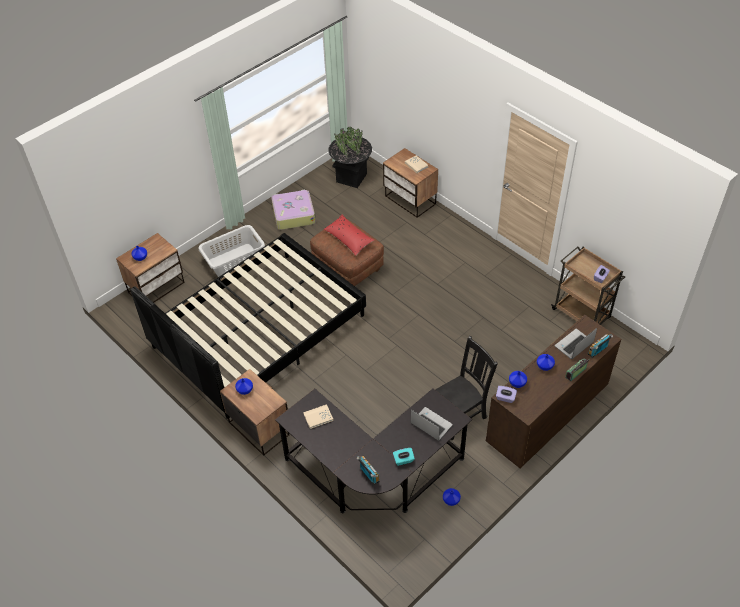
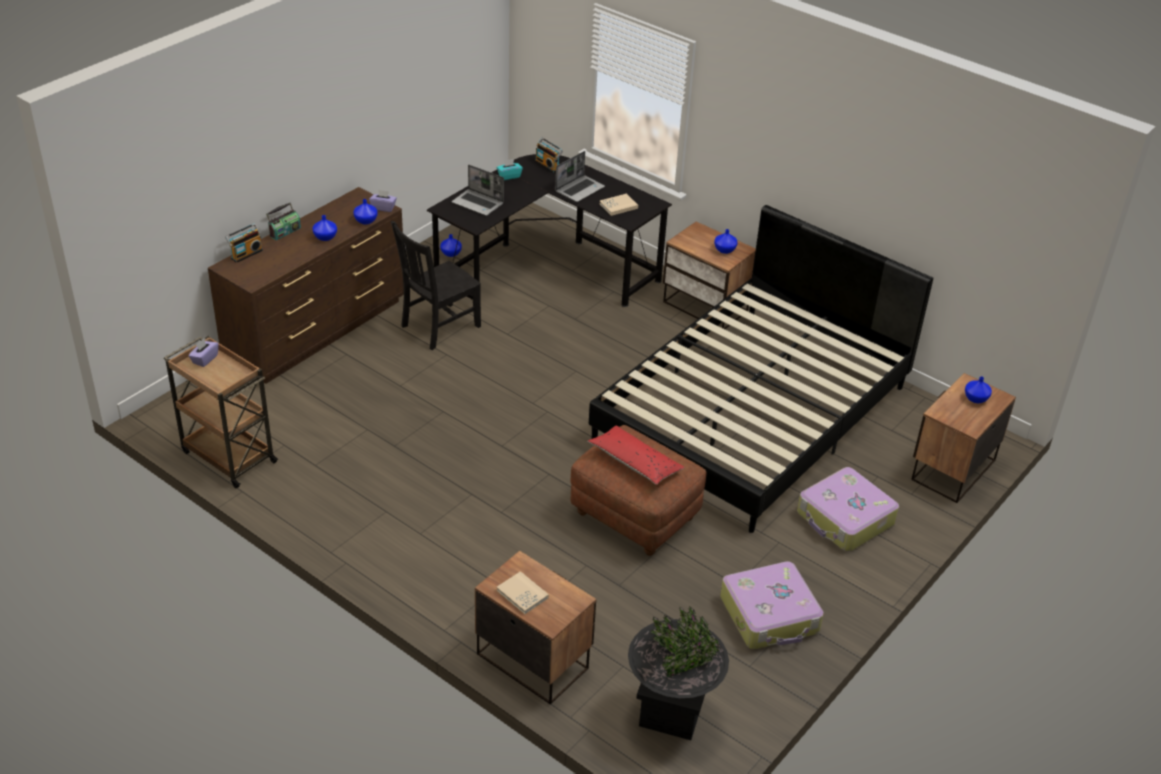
camera: 170 degrees right, 10 degrees down
grey laundry basket [198,225,265,277] -> suitcase [797,467,899,552]
laptop [555,328,597,359] -> laptop moved to [555,151,605,202]

